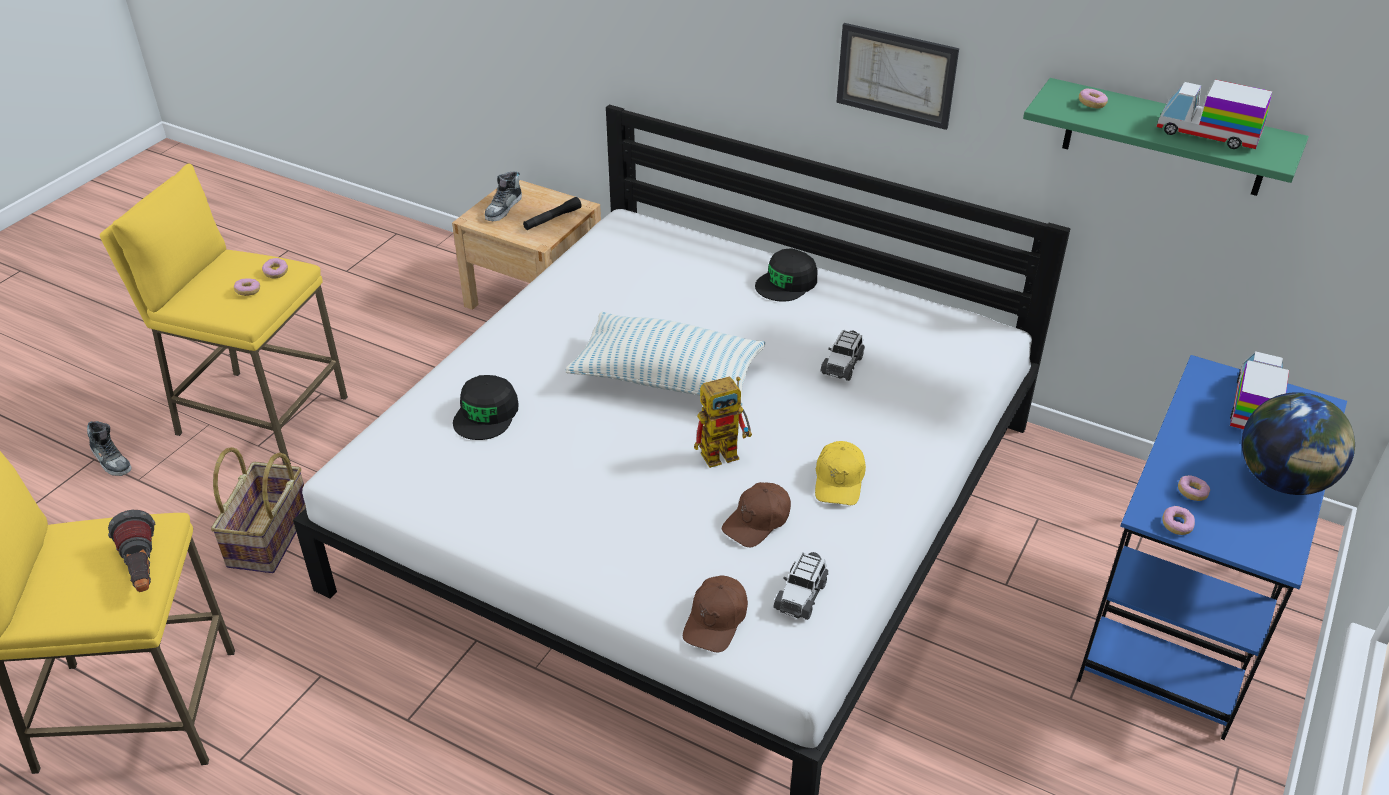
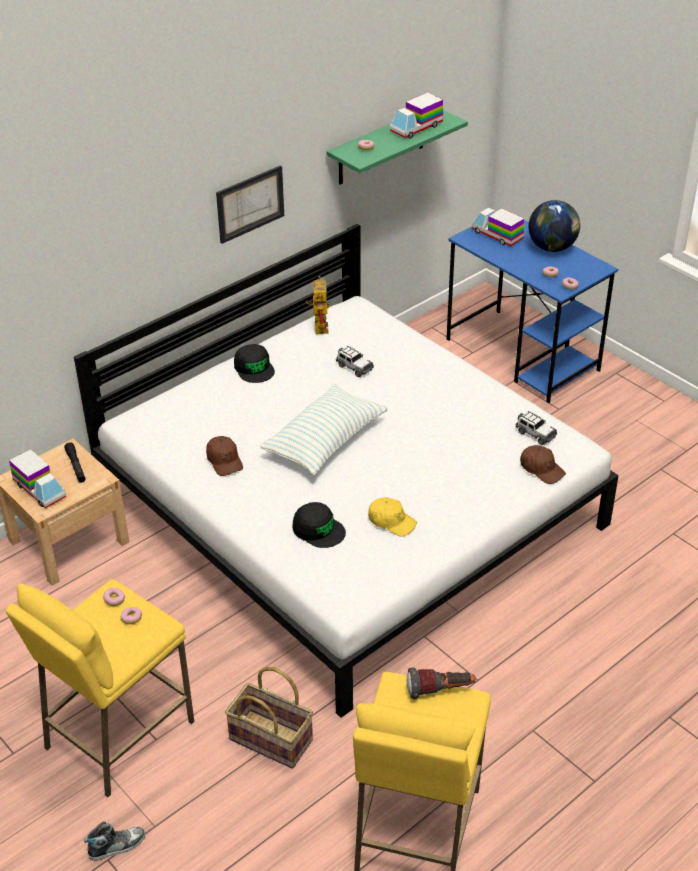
camera: 70 degrees left, 0 degrees up
shoe [485,171,522,221] -> toy truck [9,449,66,509]
toy robot [694,376,752,468] -> toy robot moved to [306,276,331,334]
brown cap [722,482,791,547] -> brown cap moved to [206,436,243,476]
yellow cap [815,441,866,505] -> yellow cap moved to [368,497,417,537]

